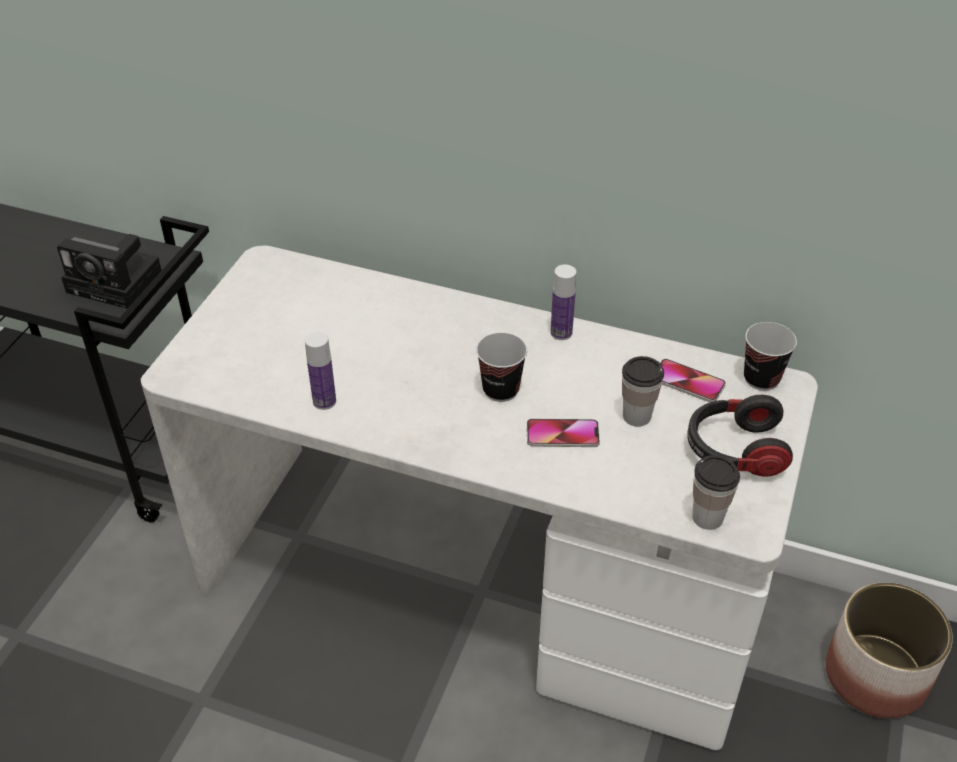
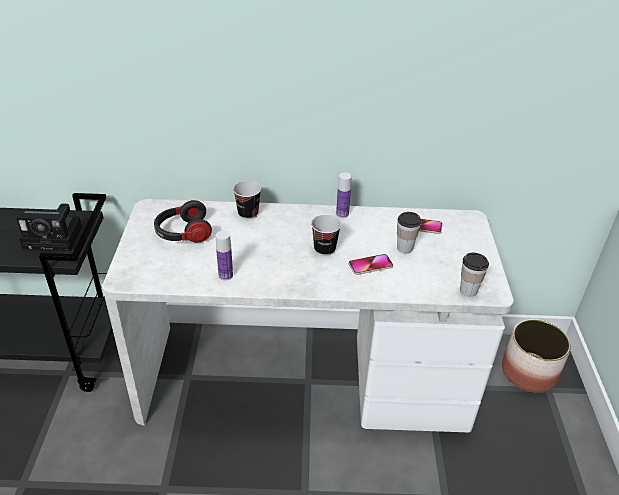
camera: 20 degrees left, 5 degrees down
headphones [687,395,793,477] -> headphones moved to [154,200,212,243]
cup [744,322,797,391] -> cup moved to [233,181,261,219]

